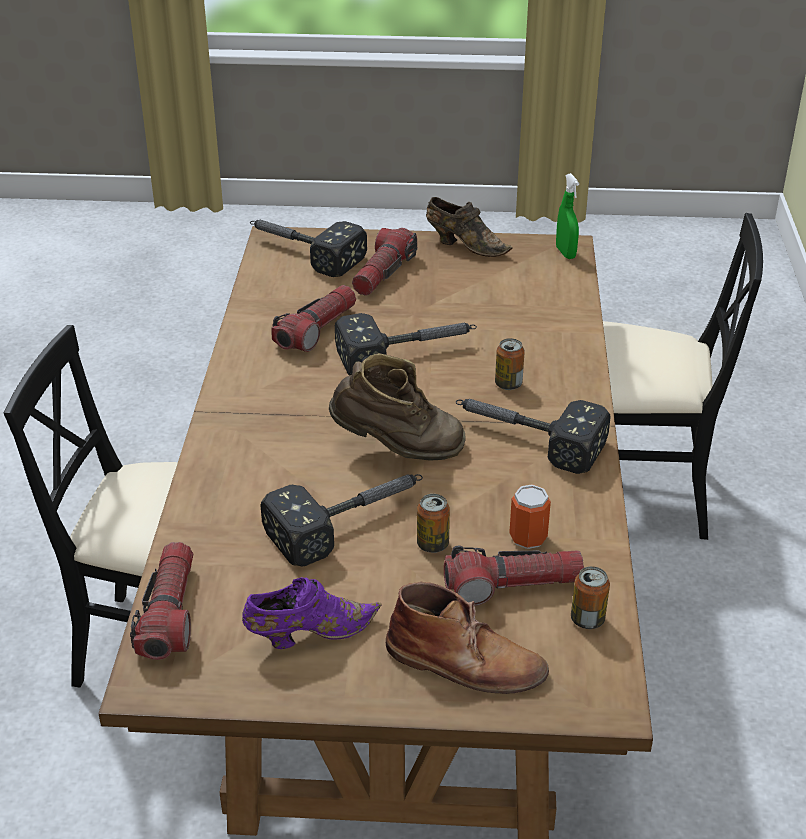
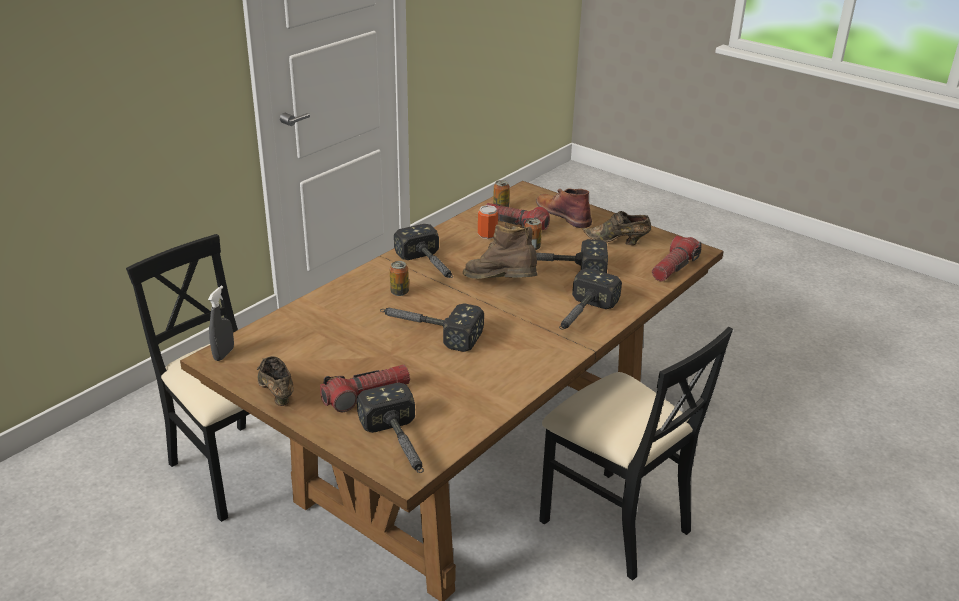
camera: 145 degrees left, 5 degrees down
purple shoe [242,577,382,649] -> brown shoe [582,211,651,245]
flashlight [271,285,356,352] -> none
green spray bottle [556,173,579,259] -> grey spray bottle [208,286,234,361]
none -> hammer [559,268,622,329]

